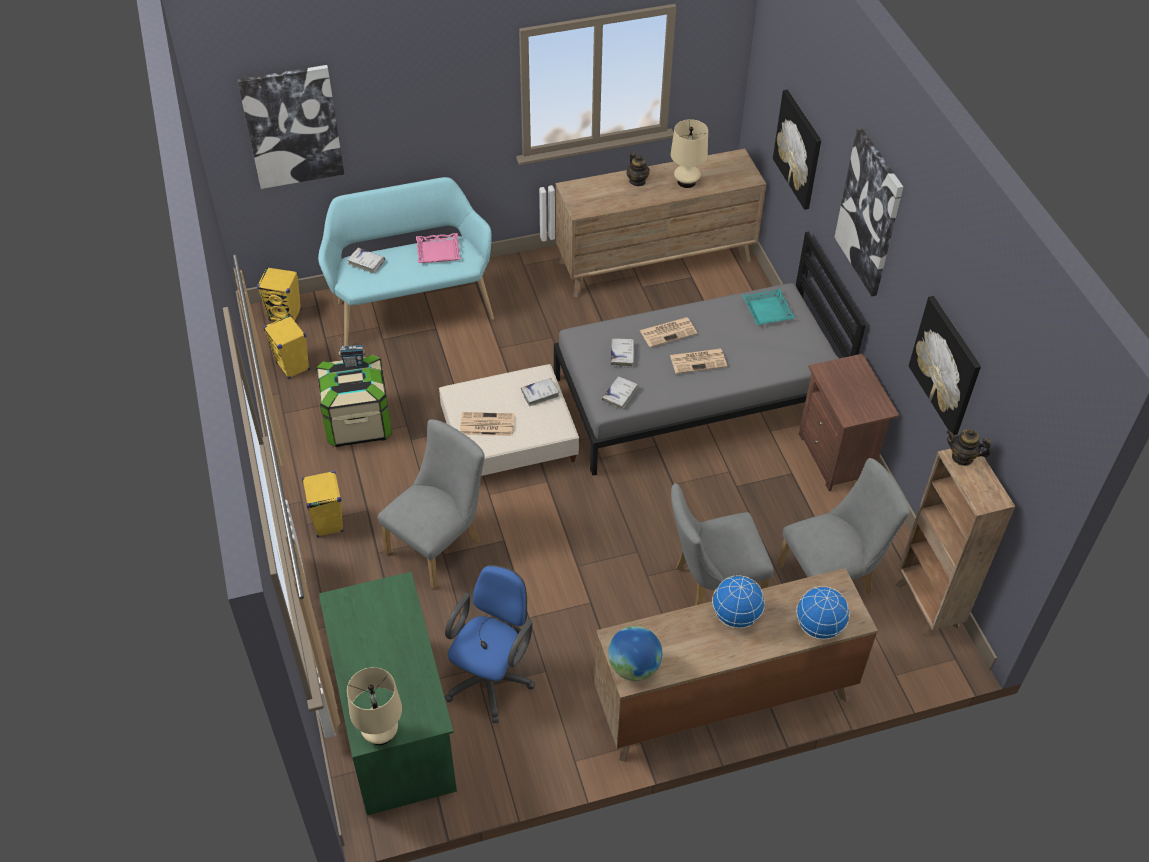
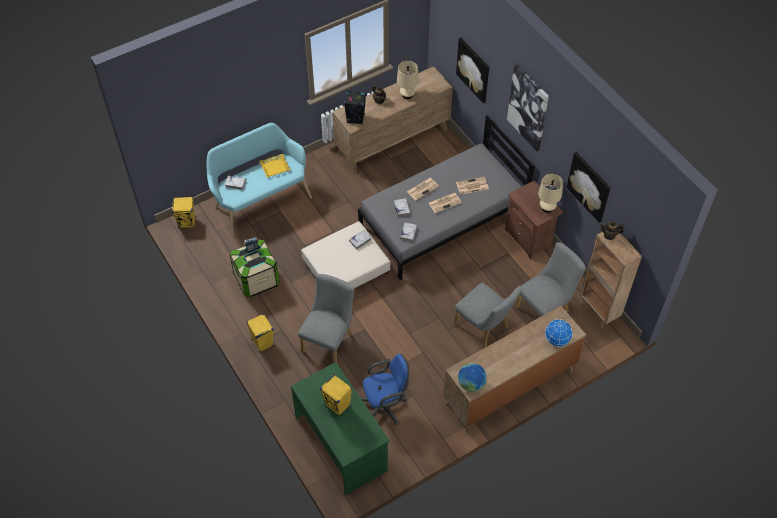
camera: 15 degrees left, 5 degrees up
picture [237,65,344,189] -> none
yellow speaker [263,315,310,379] -> yellow speaker moved to [320,374,352,416]
beige table lamp [347,667,402,745] -> beige table lamp moved to [538,174,563,213]
pink tray [416,233,461,263] -> yellow tray [259,154,291,177]
blue office chair [445,565,535,723] -> blue office chair turned 60 degrees clockwise [360,354,409,425]
newspaper [460,412,514,436] -> newspaper moved to [456,177,489,195]
grey chair [671,483,774,606] -> grey chair turned 105 degrees counterclockwise [454,282,522,347]
globe [712,575,765,628] -> none
turquoise tray [743,289,795,325] -> none
none -> black speaker [344,90,366,125]

